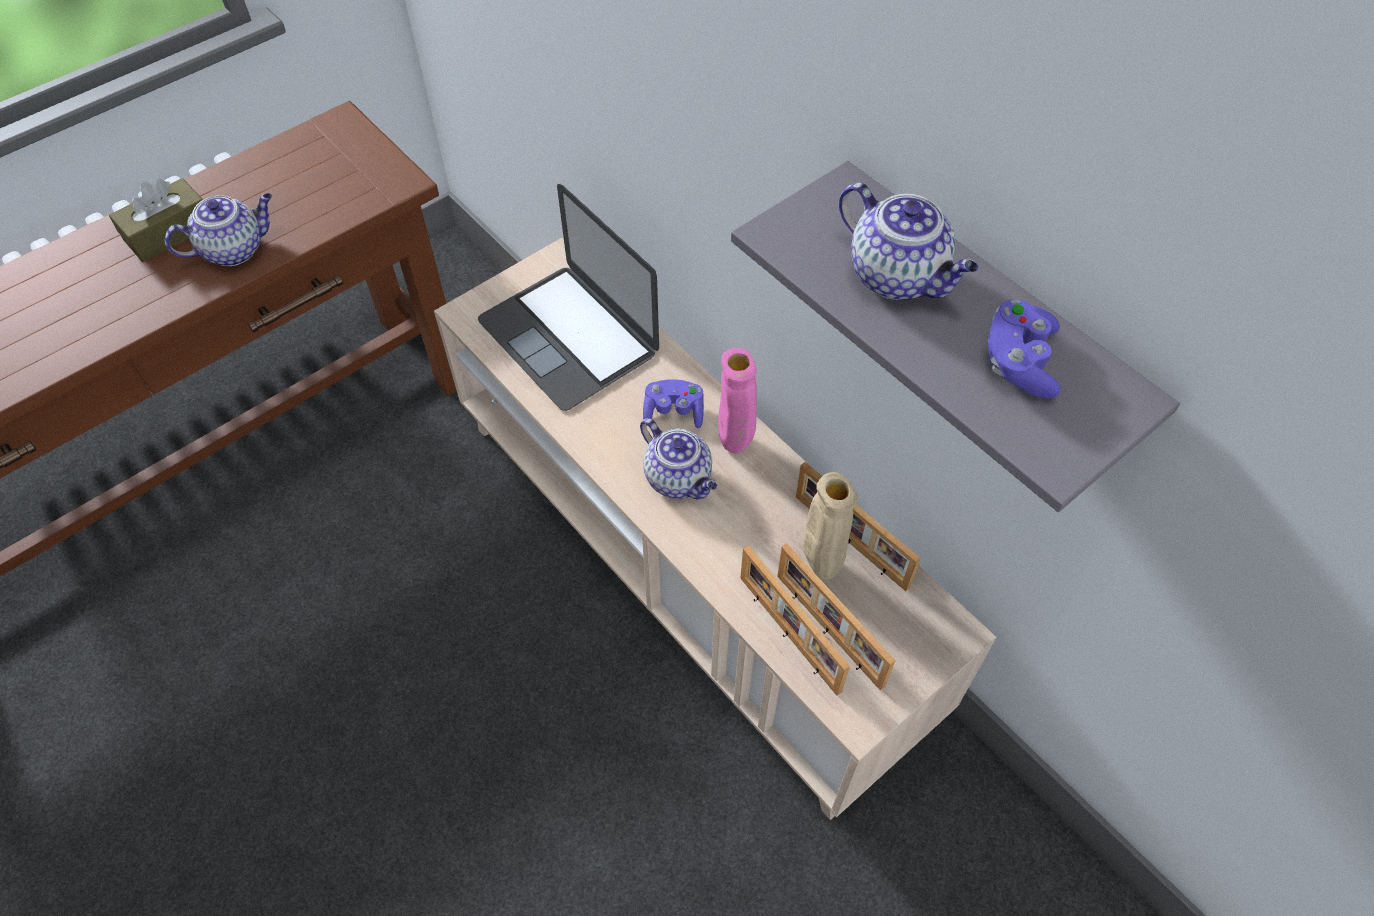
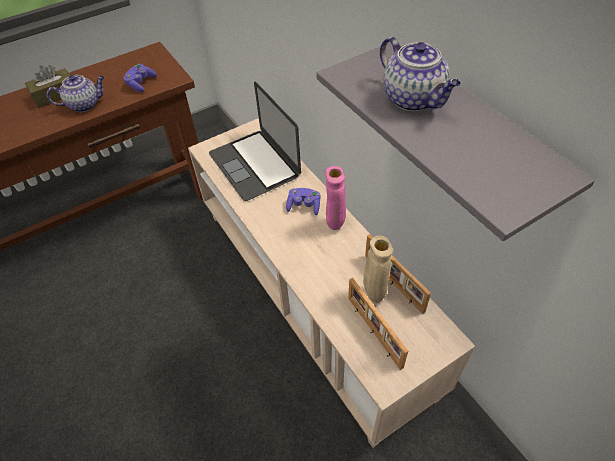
camera: 10 degrees right, 5 degrees down
teapot [640,418,717,499] -> none
picture frame [740,545,850,696] -> none
purple game controller [988,299,1061,398] -> purple game controller moved to [124,64,157,92]

